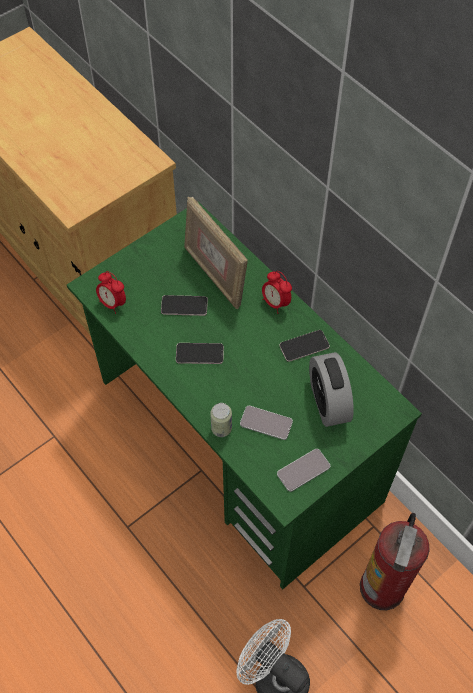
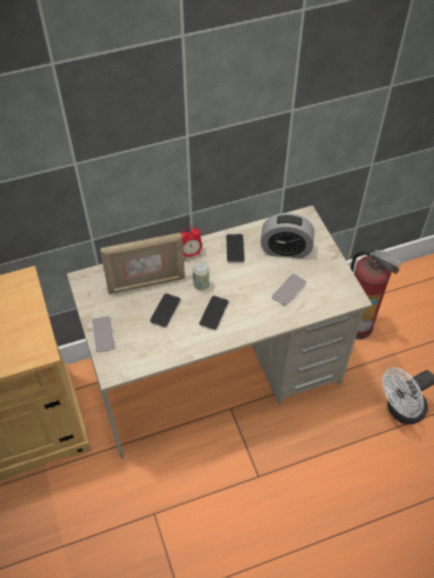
camera: 70 degrees left, 5 degrees down
green desk [67,202,422,589] -> beige desk [67,205,372,459]
alarm clock [96,271,126,314] -> none
can [210,403,232,437] -> can moved to [193,262,209,290]
phone [277,449,330,492] -> phone moved to [92,316,115,352]

